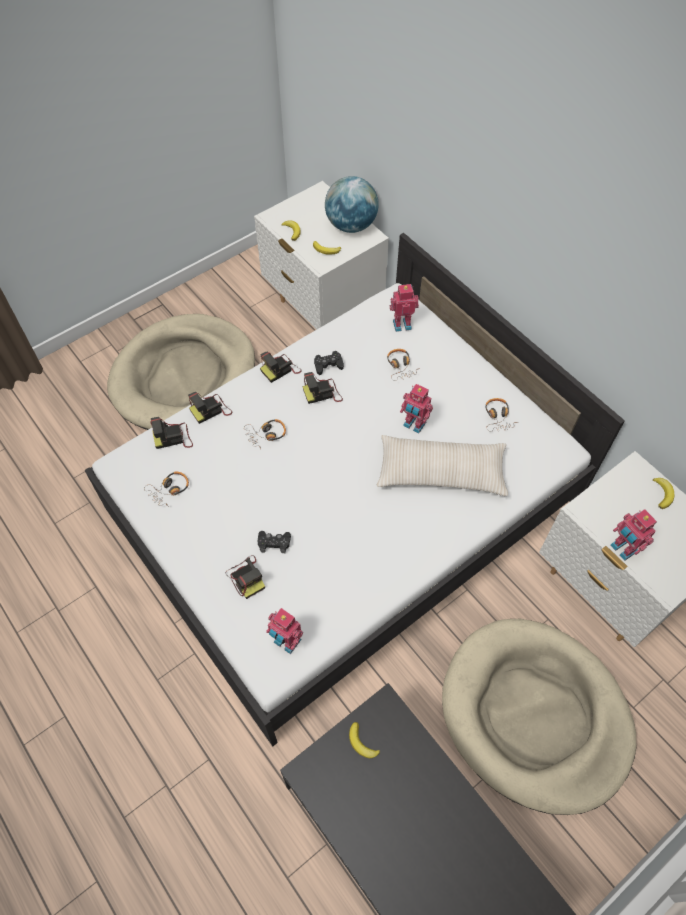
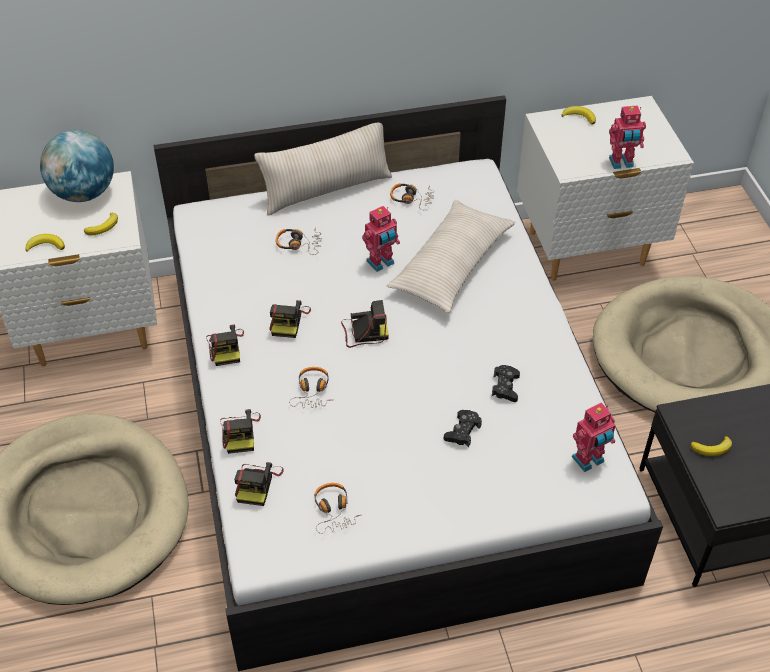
camera: 65 degrees left, 10 degrees down
camera [226,555,265,599] -> camera moved to [341,300,389,348]
black game controller [314,351,344,375] -> black game controller moved to [492,365,520,402]
toy robot [390,284,419,332] -> none
none -> beige pillow [254,123,392,215]

